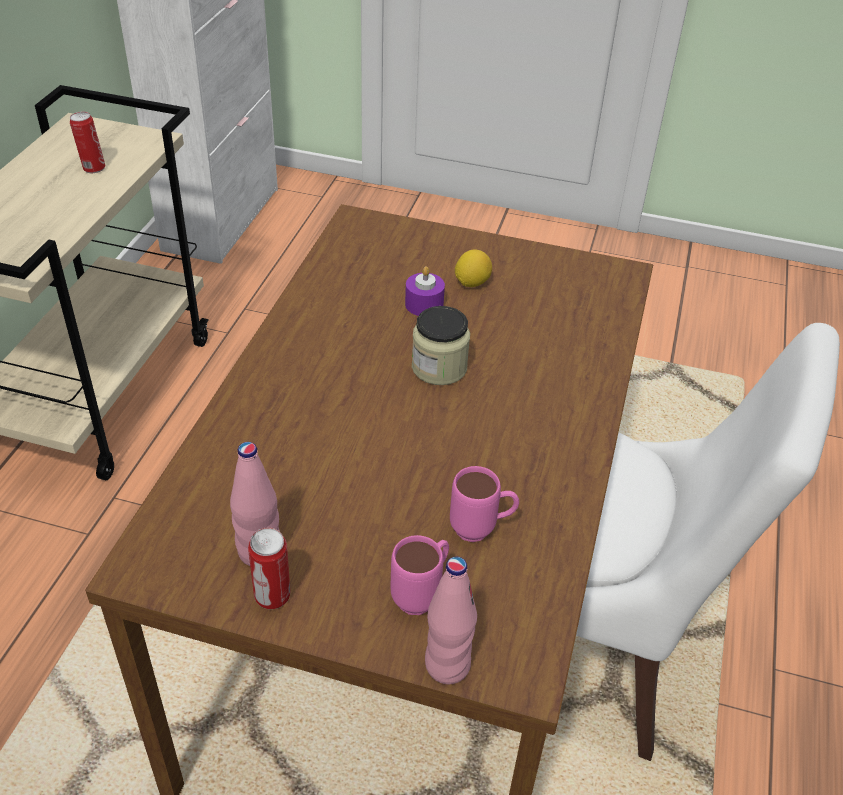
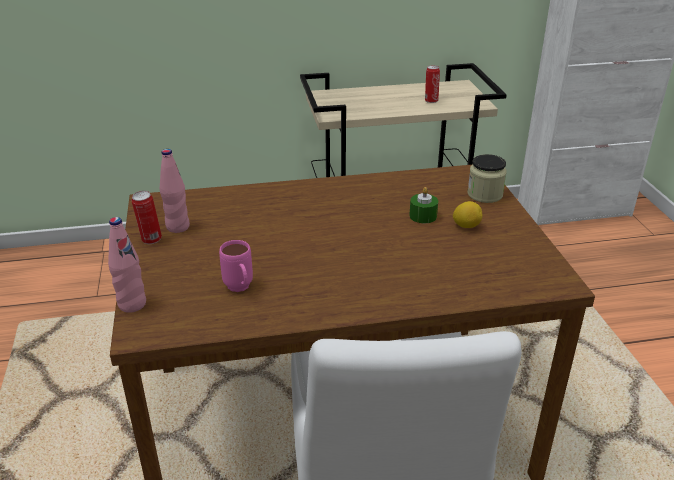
camera: 65 degrees right, 10 degrees down
pink mug [391,535,449,615] -> none
purple candle [405,266,445,316] -> green candle [409,187,438,223]
jar [412,306,470,385] -> jar moved to [467,154,507,203]

